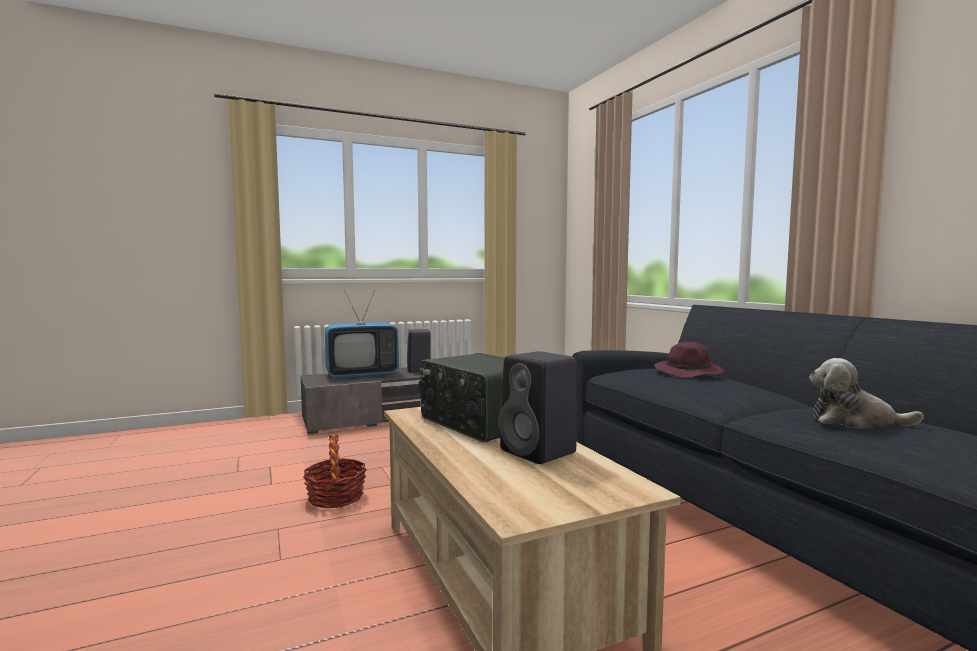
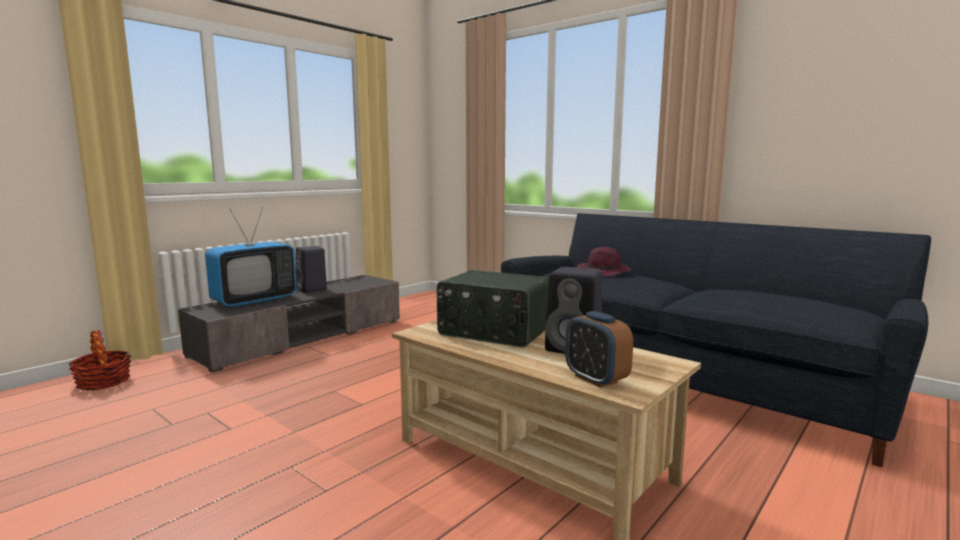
camera: 25 degrees left, 5 degrees up
basket [303,434,366,508] -> basket moved to [69,330,132,391]
plush toy [809,358,924,428] -> none
none -> alarm clock [565,311,633,388]

